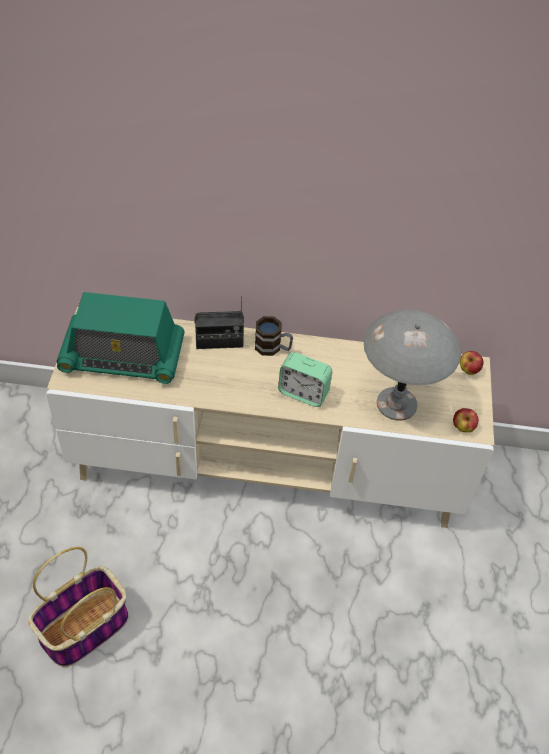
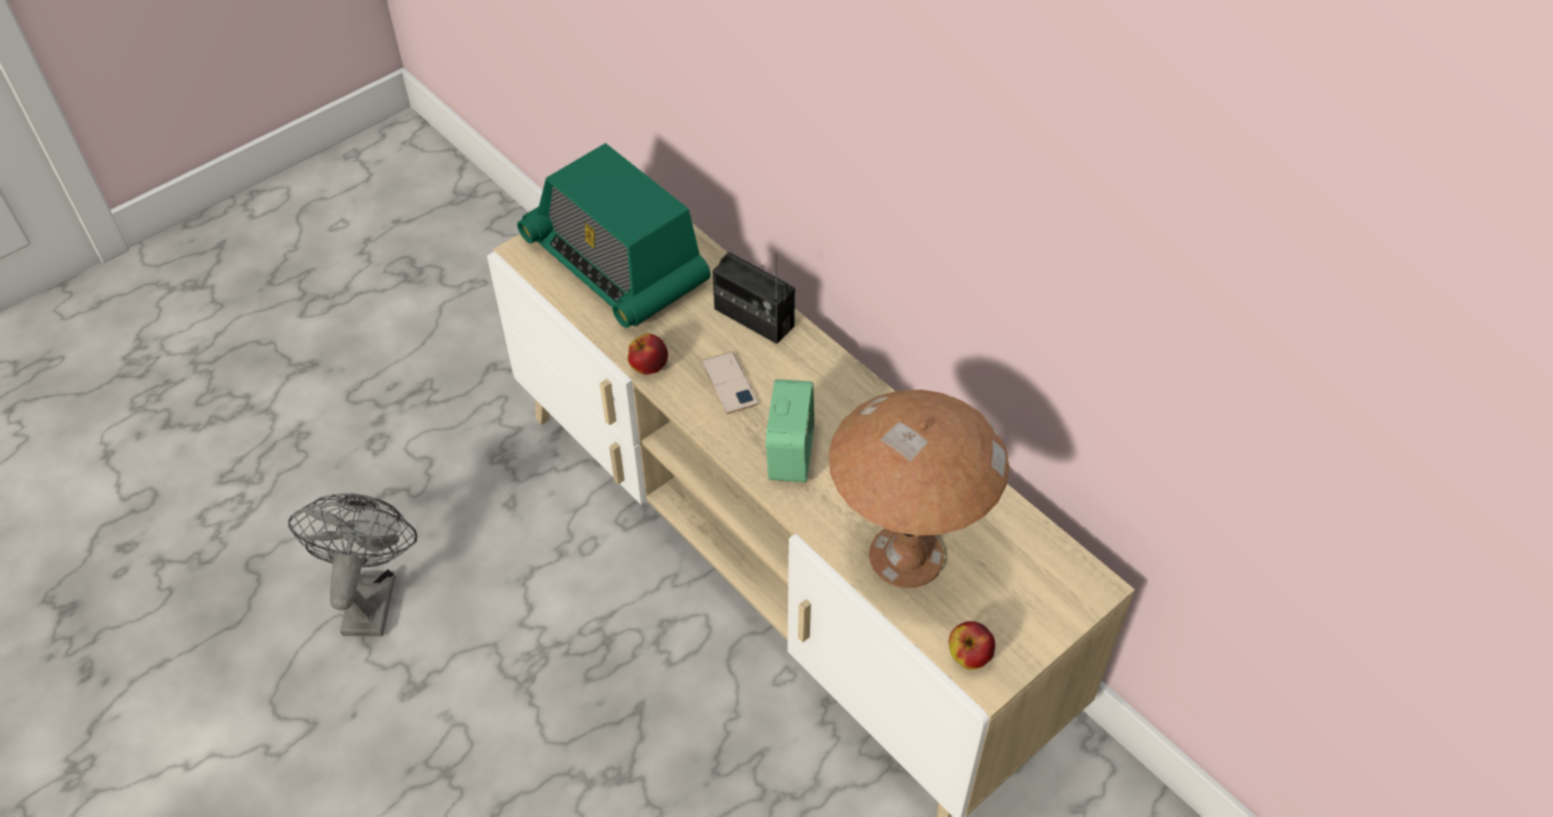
camera: 45 degrees right, 0 degrees up
basket [28,547,129,667] -> grey fan [288,493,417,636]
mug [255,316,293,356] -> none
alarm clock [278,352,332,407] -> alarm clock turned 150 degrees counterclockwise [766,379,814,482]
grey table lamp [363,310,461,421] -> brown table lamp [828,390,1009,588]
apple [460,351,483,375] -> apple moved to [628,334,668,374]
none -> phone [702,352,758,414]

